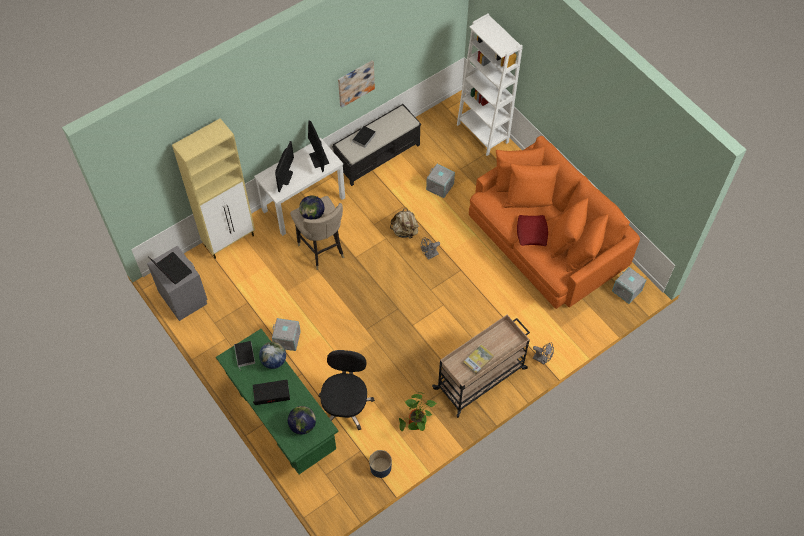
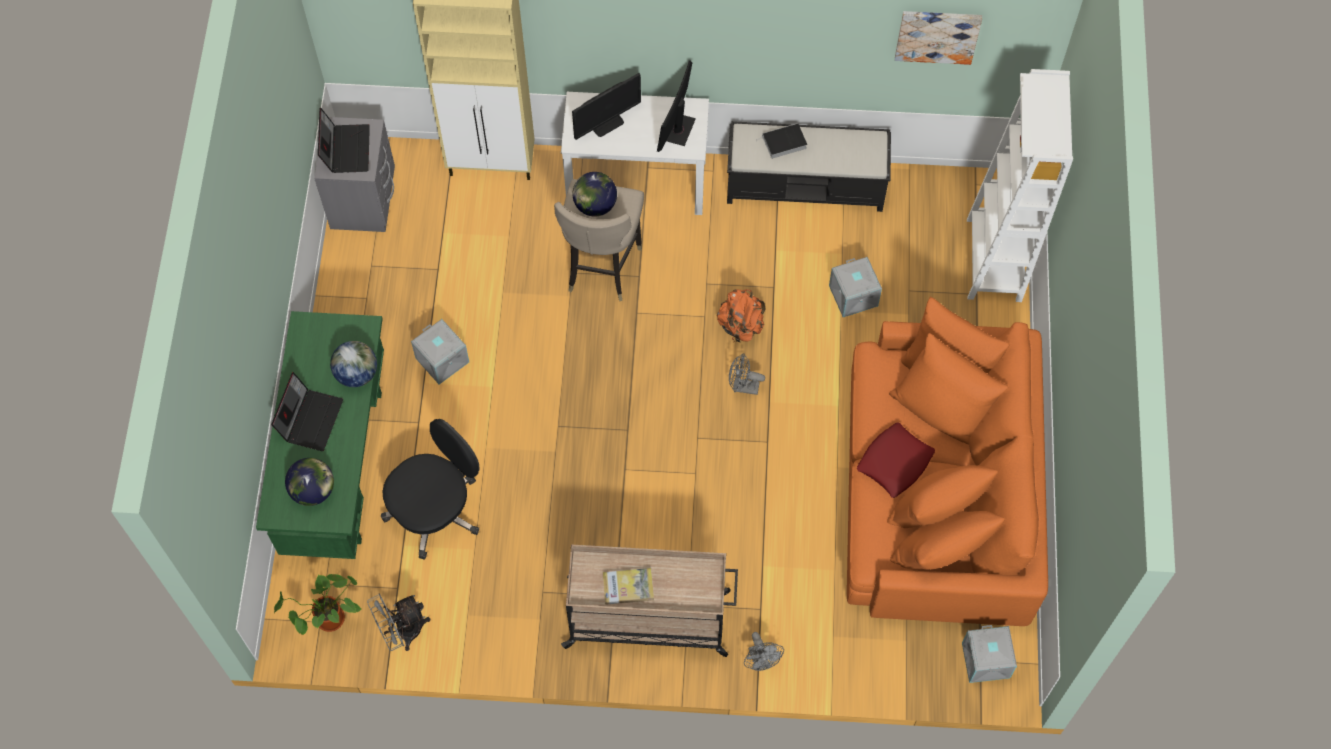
camera: 40 degrees right, 5 degrees up
book [234,341,255,369] -> none
laptop [253,380,290,405] -> laptop turned 75 degrees clockwise [271,372,343,451]
picture [338,60,375,108] -> picture moved to [895,11,982,65]
blue planter [369,450,392,478] -> grey fan [367,593,430,651]
beige backpack [390,208,419,238] -> orange backpack [717,289,765,342]
potted plant [399,392,437,432] -> potted plant moved to [274,574,362,635]

